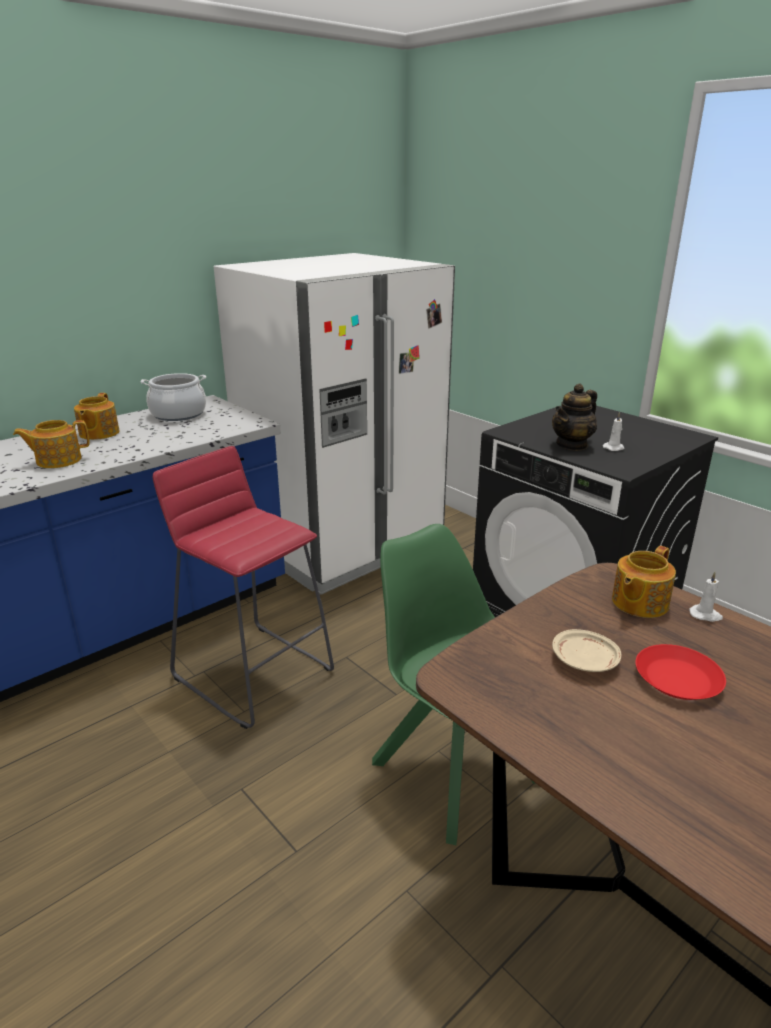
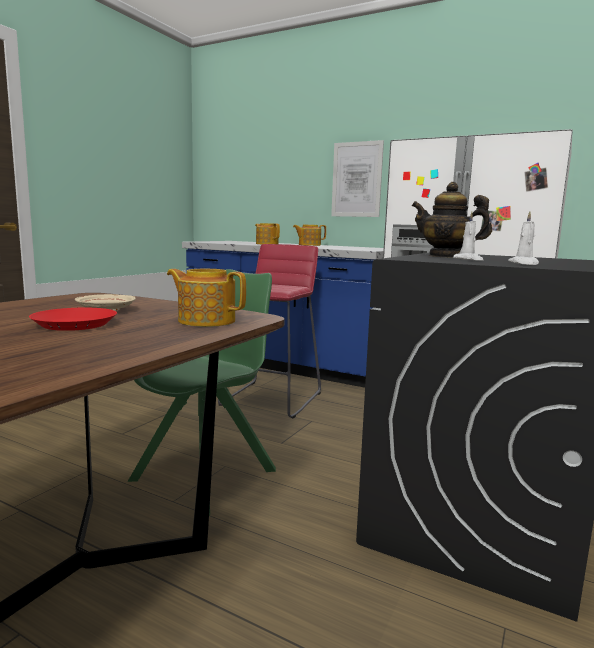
camera: 70 degrees right, 15 degrees down
cooking pot [140,373,206,421] -> none
white candle [689,572,723,622] -> white candle moved to [508,211,539,265]
none -> picture [331,140,384,217]

